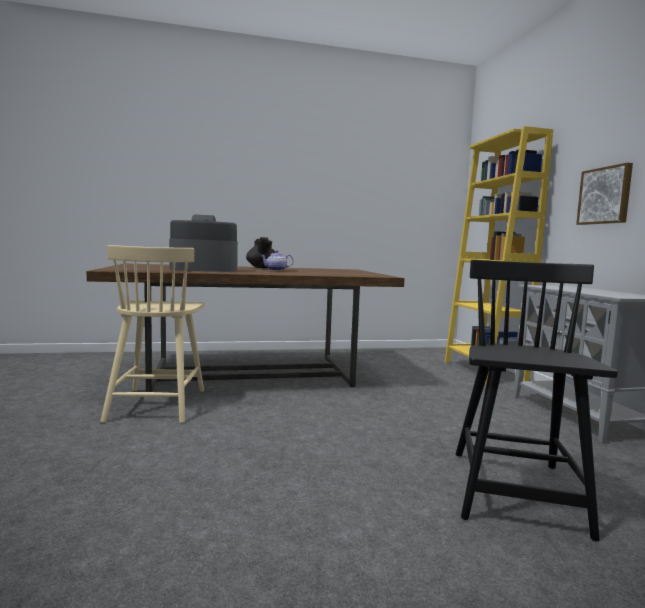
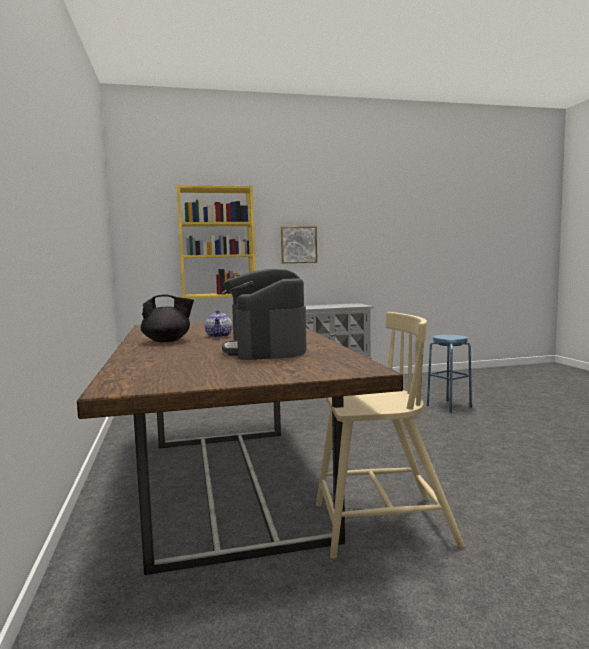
camera: 90 degrees left, 0 degrees up
black chair [456,260,618,541] -> blue stool [427,335,472,413]

